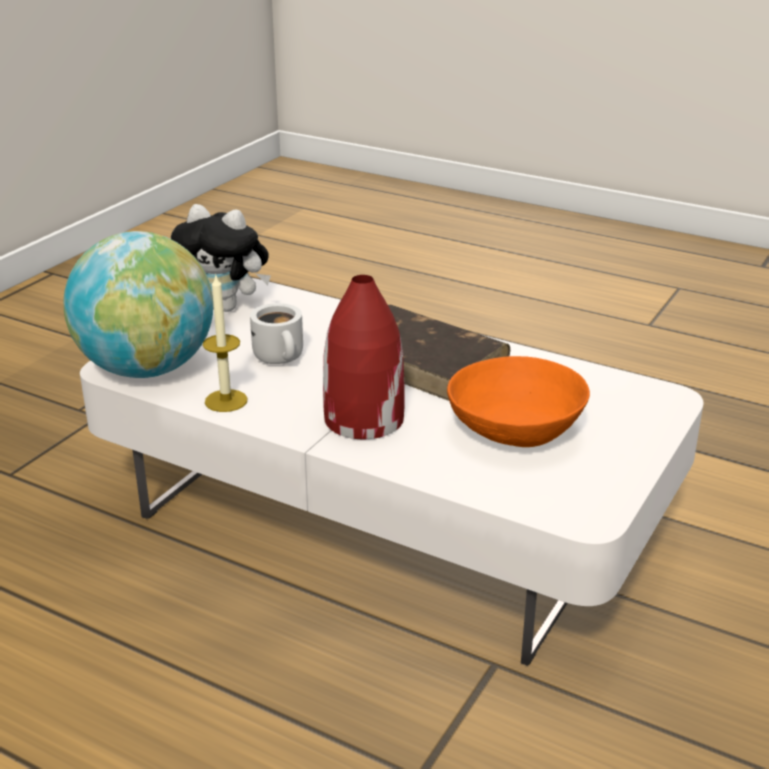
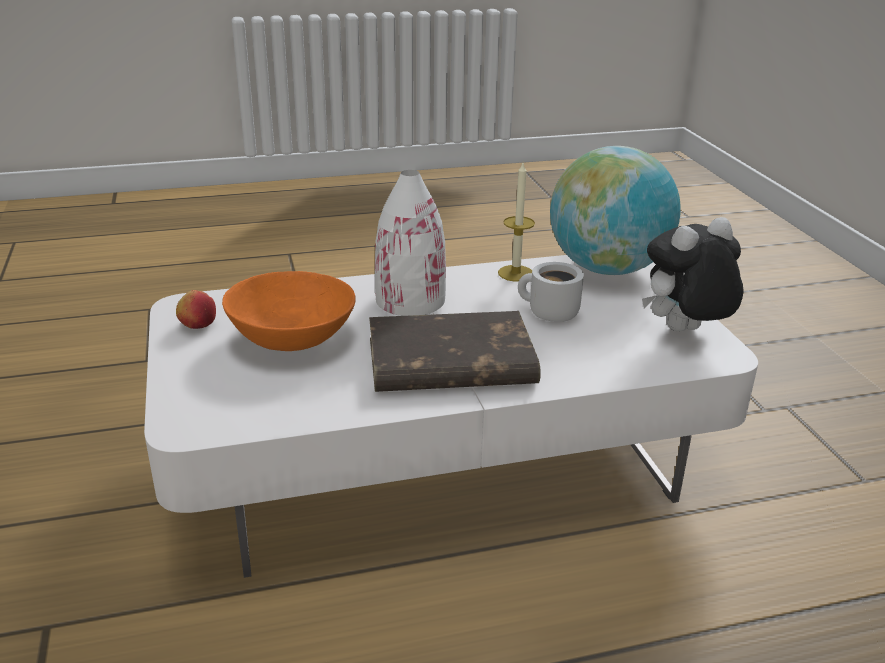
camera: 135 degrees right, 0 degrees up
red vase [323,275,405,439] -> white vase [375,170,446,316]
none -> apple [176,290,216,329]

